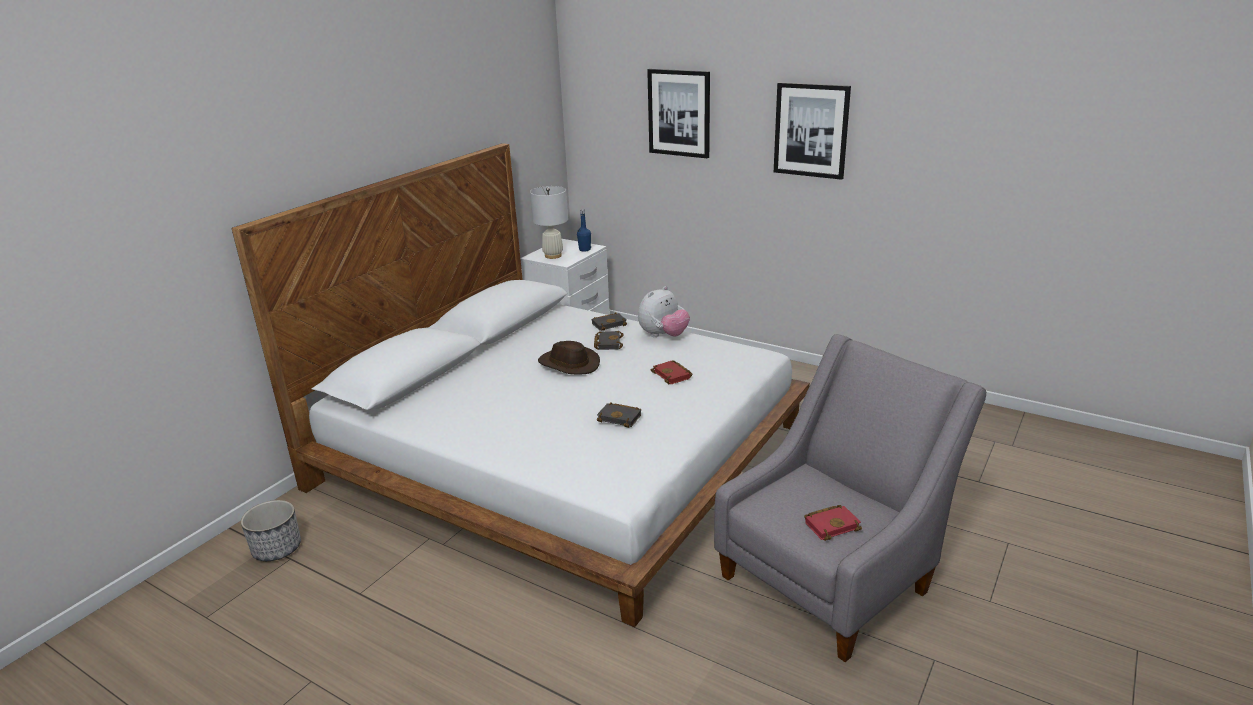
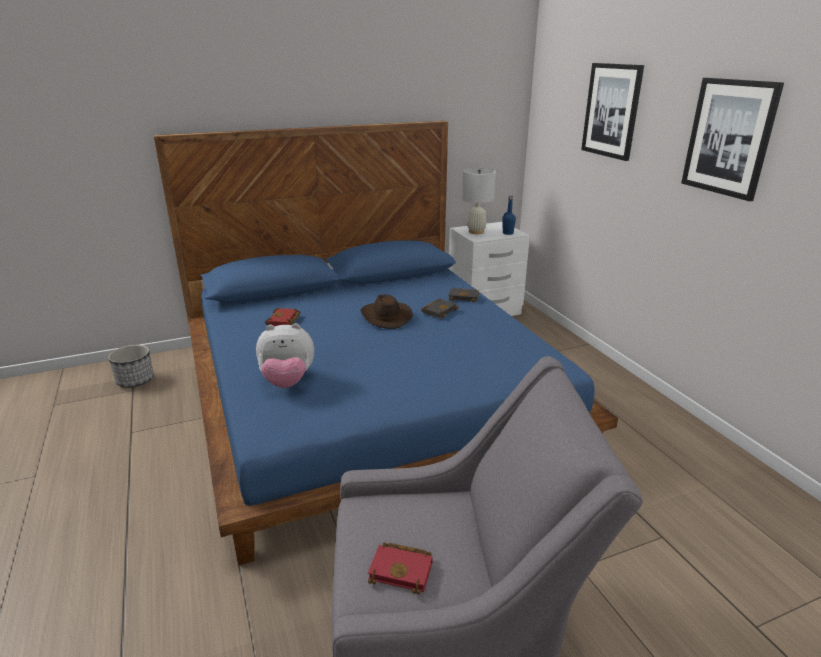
camera: 35 degrees right, 0 degrees up
white bed [231,143,810,627] -> blue bed [154,121,618,565]
black book [597,402,641,428] -> none
plush toy [638,286,690,337] -> plush toy moved to [256,323,314,388]
red book [651,360,693,384] -> red book moved to [265,308,301,326]

